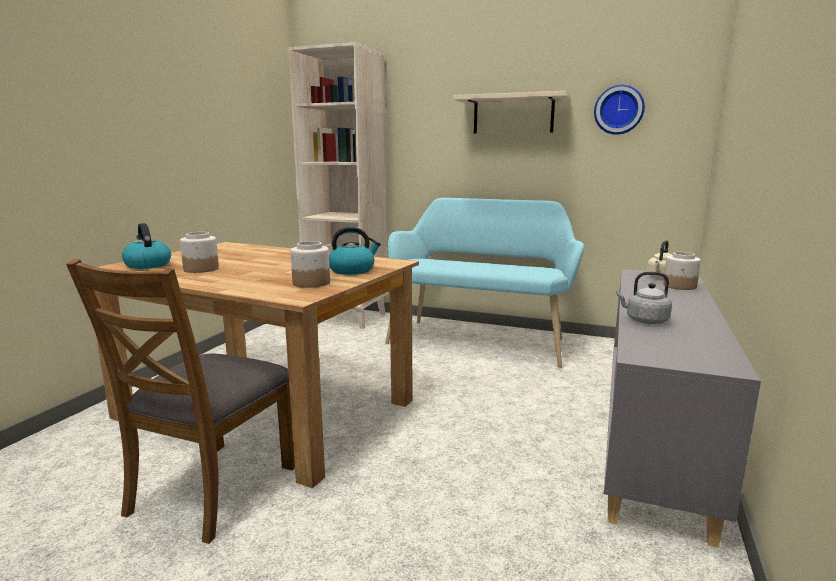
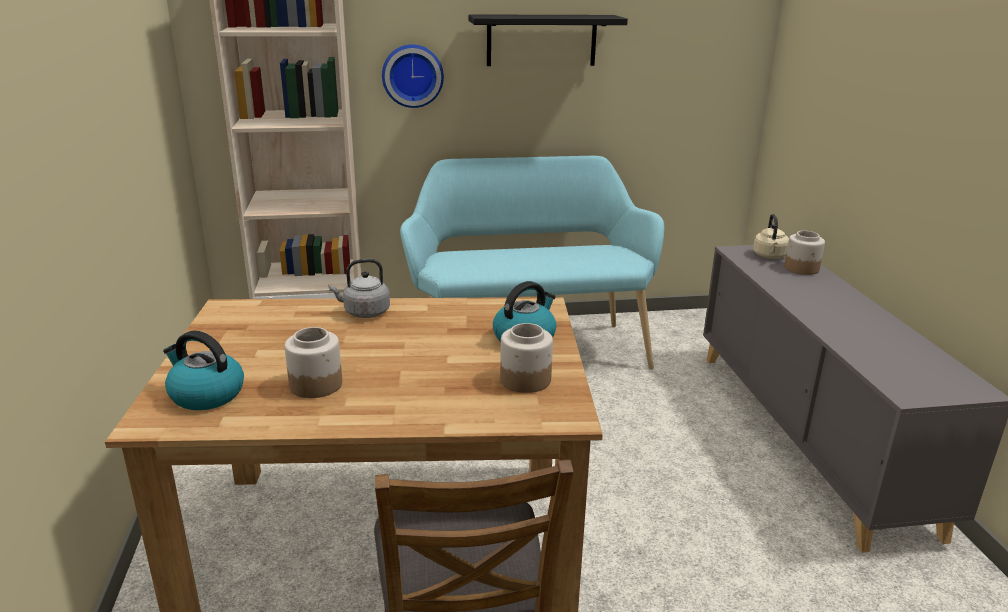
camera: 30 degrees left, 10 degrees up
beige shelf [453,91,570,134] -> black shelf [469,14,628,66]
wall clock [594,85,645,135] -> wall clock moved to [382,44,444,108]
grey kettle [616,272,672,324] -> grey kettle moved to [329,259,390,318]

